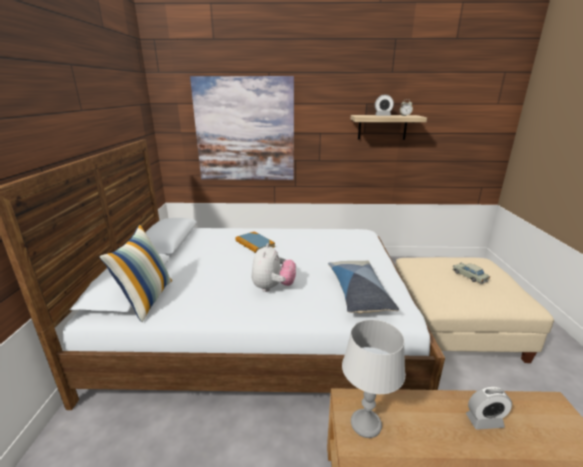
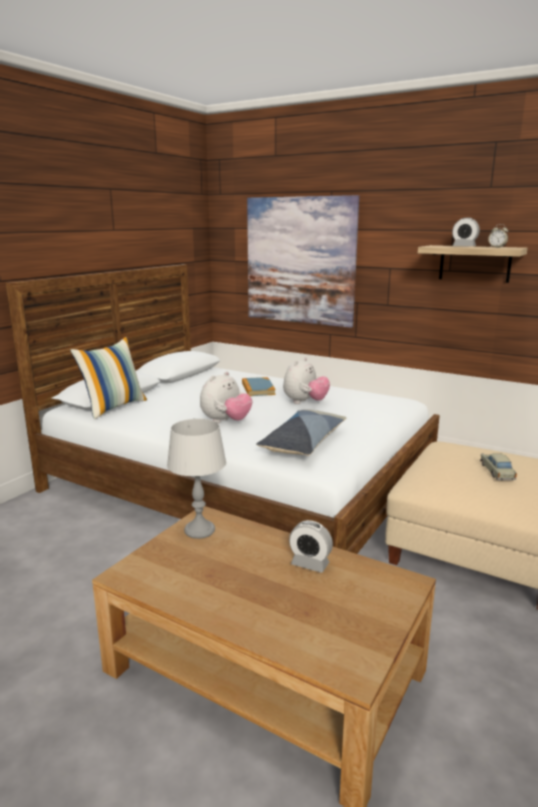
camera: 30 degrees right, 5 degrees down
none -> plush toy [283,357,330,404]

